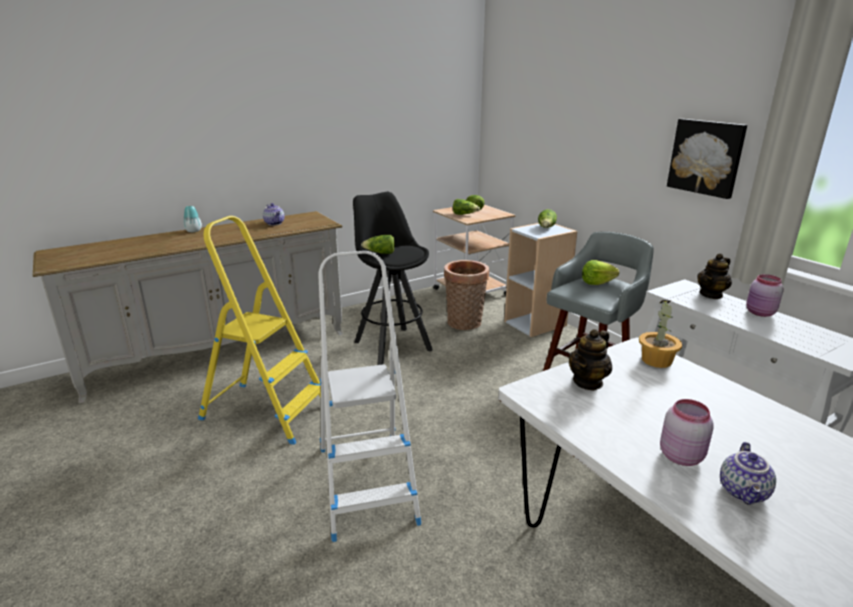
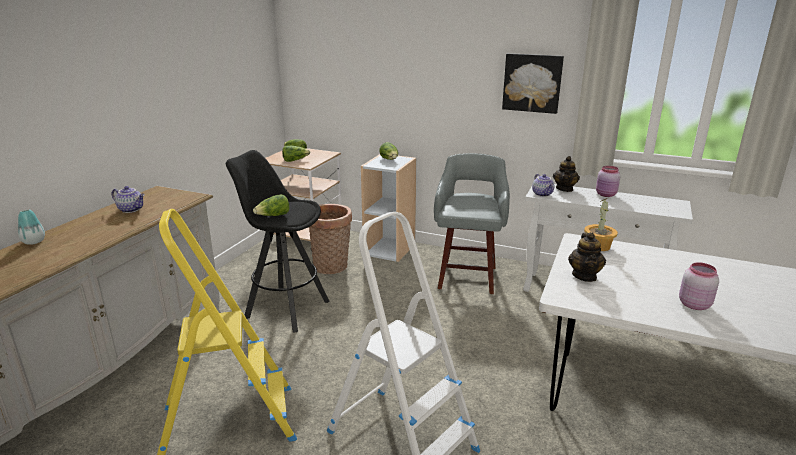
camera: 35 degrees left, 0 degrees up
lettuce [582,260,619,285] -> none
teapot [720,442,776,504] -> teapot moved to [532,174,554,197]

